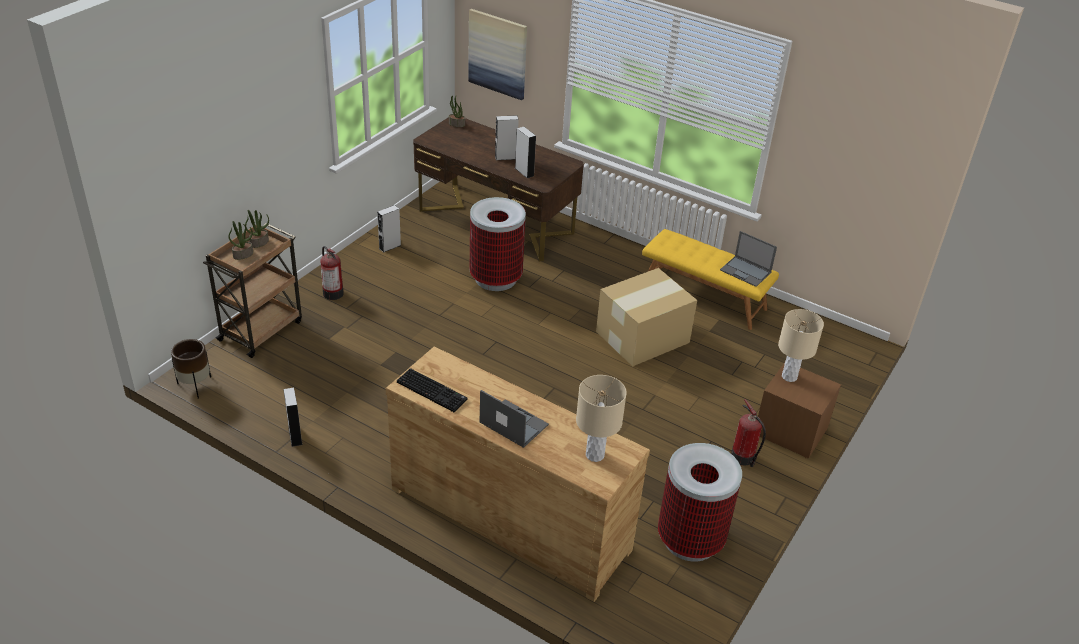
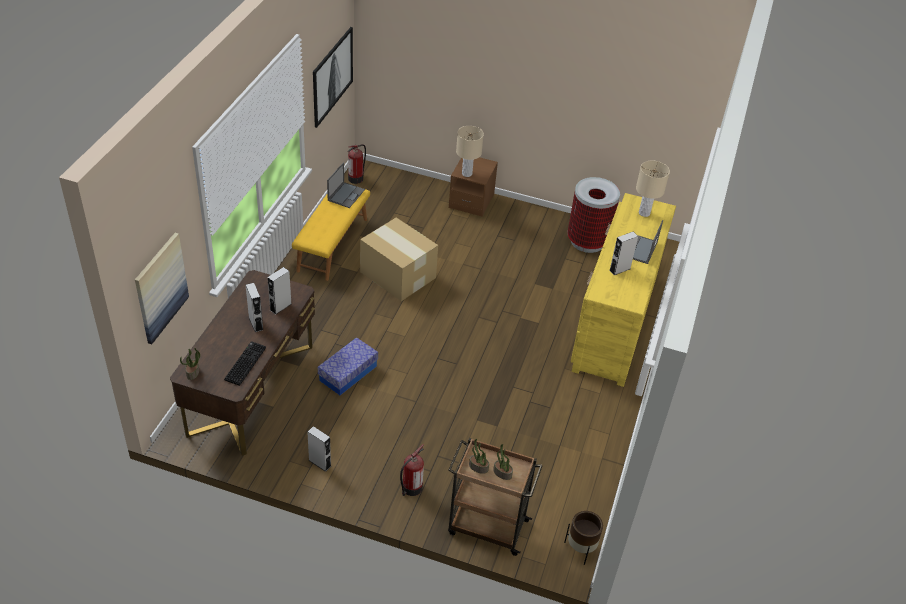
camera: 105 degrees left, 5 degrees up
grey speaker [283,387,303,447] -> grey speaker moved to [609,232,638,275]
brown dresser [386,346,650,602] -> yellow dresser [571,193,676,387]
keyboard [397,368,468,412] -> keyboard moved to [224,341,266,386]
trash can [470,197,526,291] -> storage box [318,337,378,395]
fire extinguisher [731,399,766,467] -> fire extinguisher moved to [348,144,366,184]
none -> picture [313,27,353,128]

